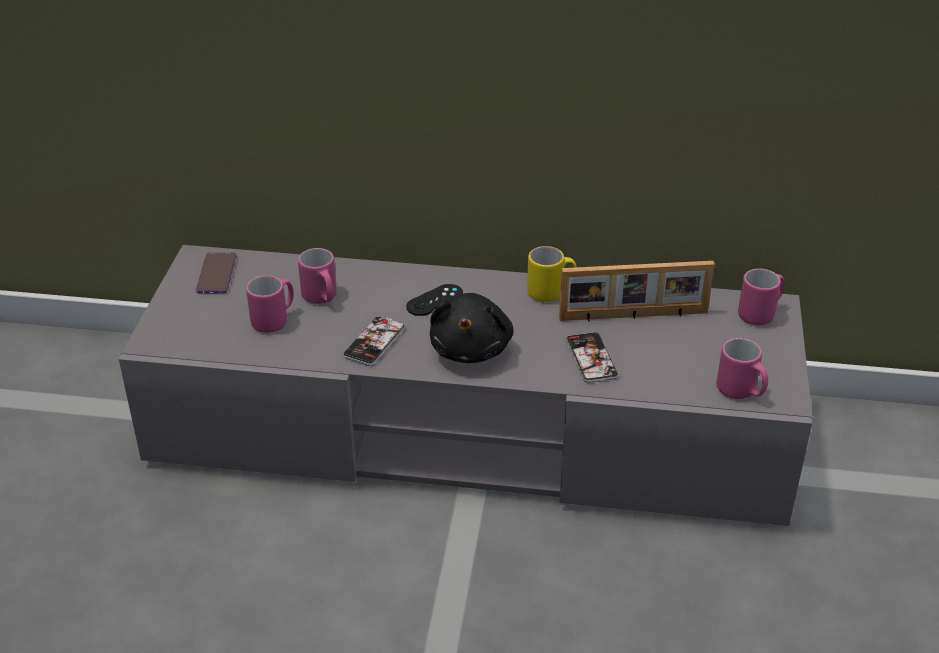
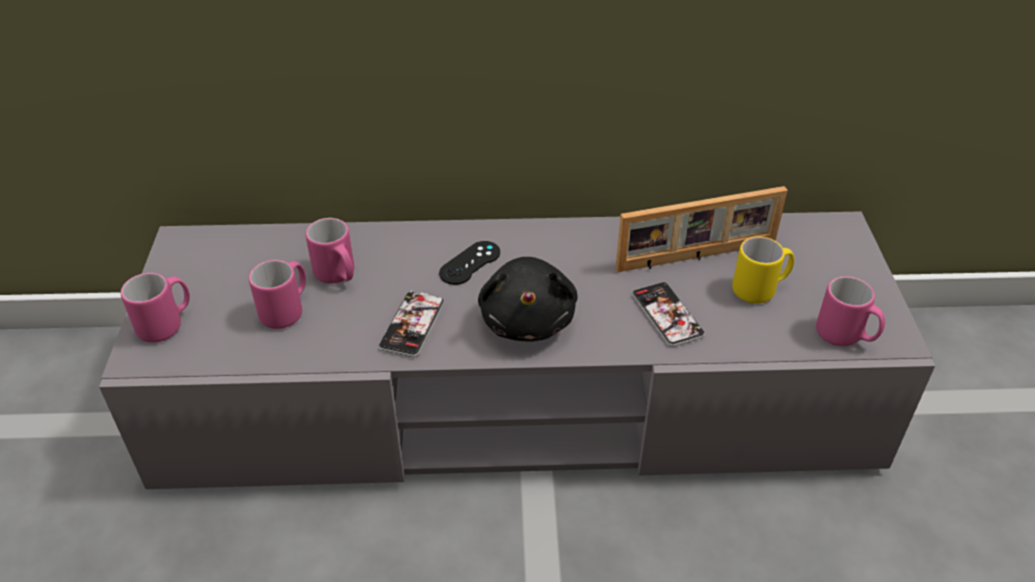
camera: 10 degrees left, 5 degrees up
phone [196,252,236,293] -> none
yellow mug [527,246,577,302] -> yellow mug moved to [732,237,794,304]
pink mug [738,268,785,325] -> pink mug moved to [121,273,190,343]

